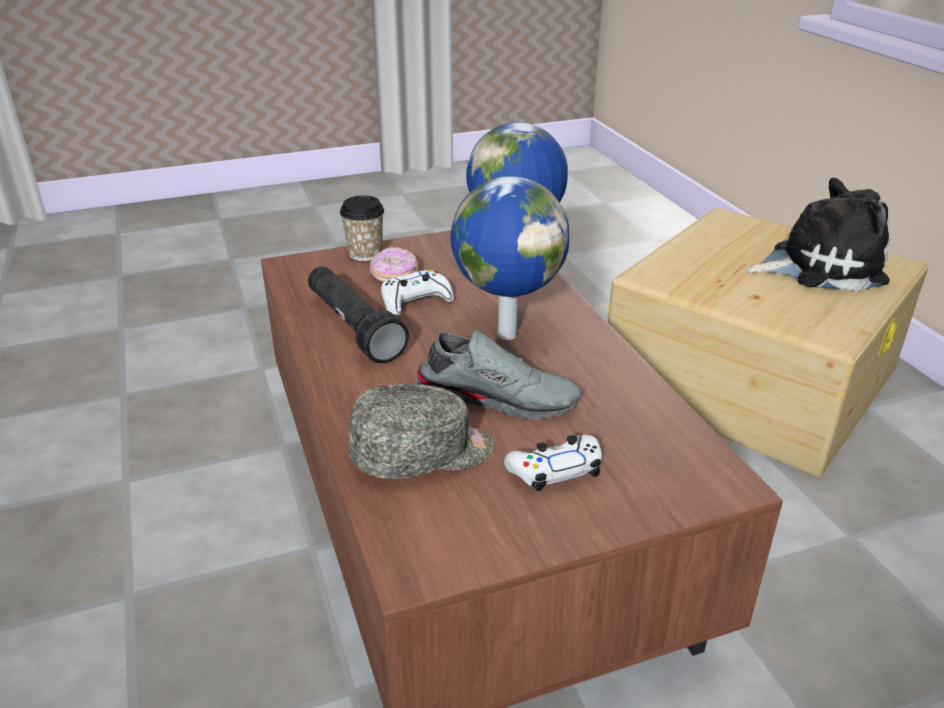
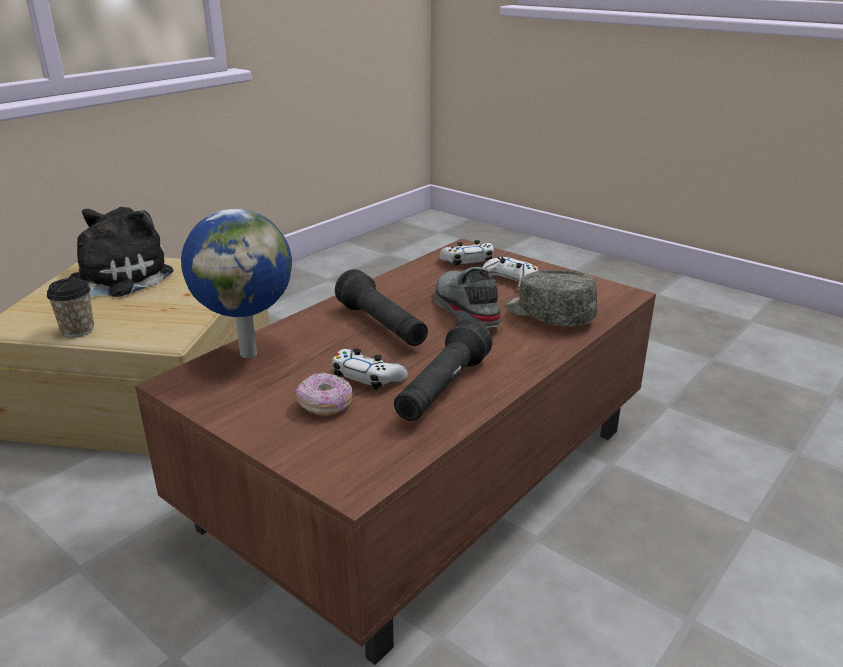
camera: 120 degrees left, 5 degrees down
cup [340,196,384,261] -> cup moved to [47,278,94,337]
globe [450,176,569,340] -> black flashlight [335,269,428,346]
plush toy [746,178,891,291] -> plush toy turned 60 degrees clockwise [68,207,174,298]
none -> white game controller [439,240,494,266]

